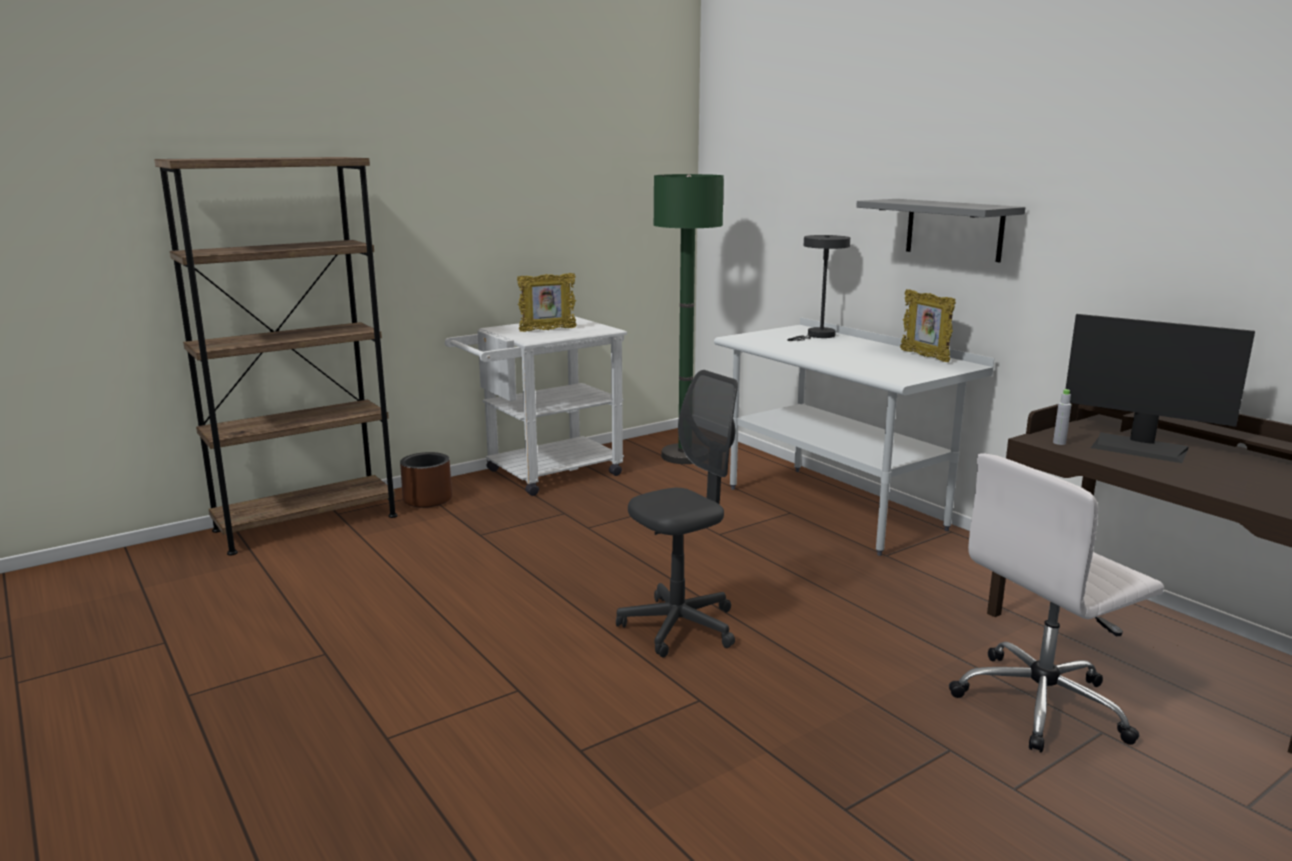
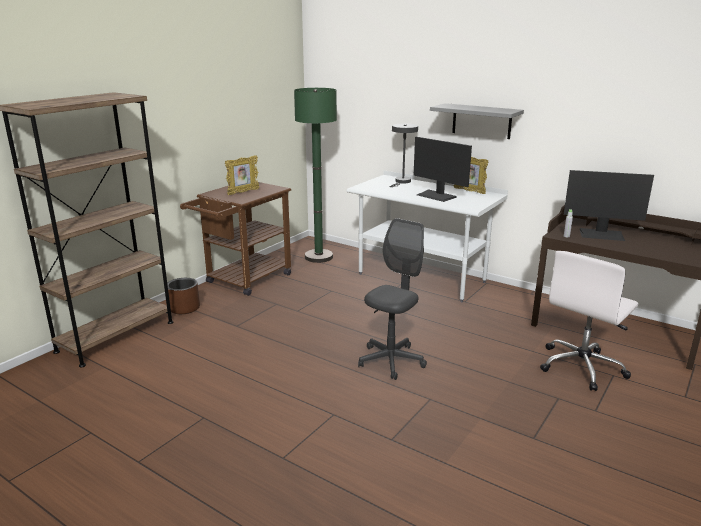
camera: 20 degrees left, 5 degrees up
white cart [445,316,627,496] -> brown cart [180,182,291,296]
none -> monitor [414,137,472,202]

